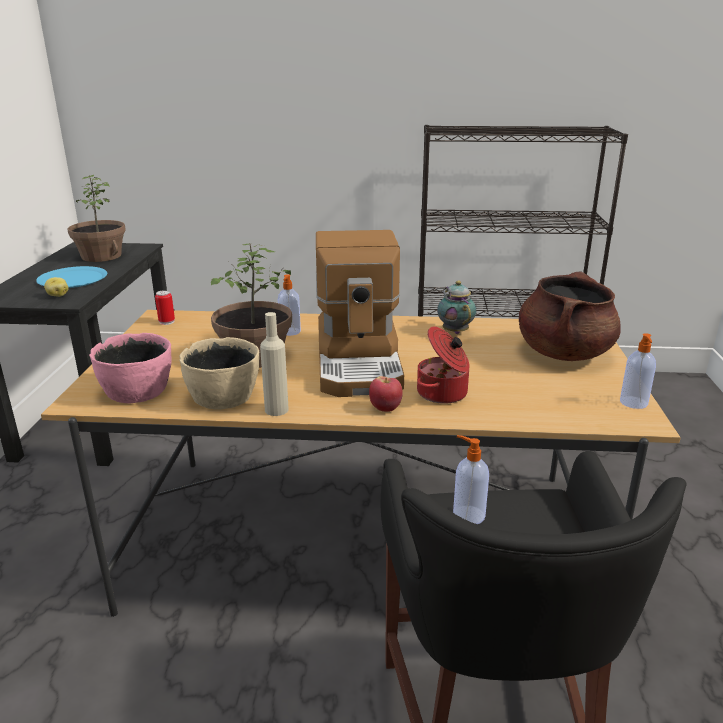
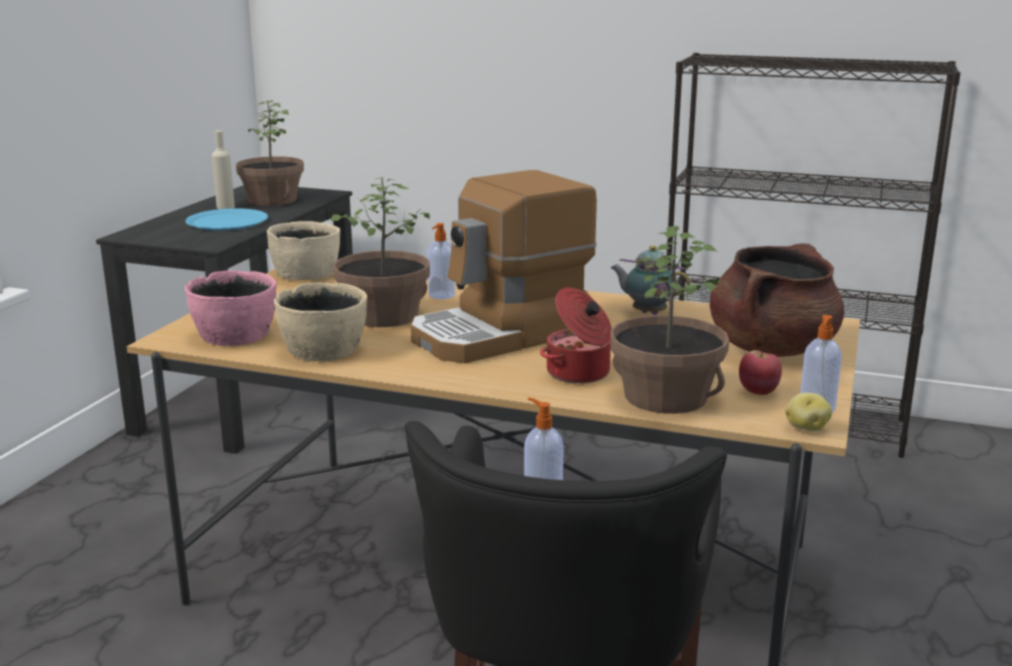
camera: 15 degrees right, 5 degrees down
potato [44,277,69,297] -> potato moved to [785,393,832,431]
can [155,290,175,325] -> beige bowl [267,221,340,280]
beige bottle [260,312,289,416] -> beige bottle moved to [212,130,235,209]
coffee machine [316,230,404,397] -> coffee machine turned 45 degrees clockwise [411,170,597,363]
apple [369,376,403,412] -> apple moved to [739,350,782,395]
teapot [437,281,476,334] -> teapot turned 60 degrees counterclockwise [611,245,690,315]
none -> potted plant [610,226,729,414]

